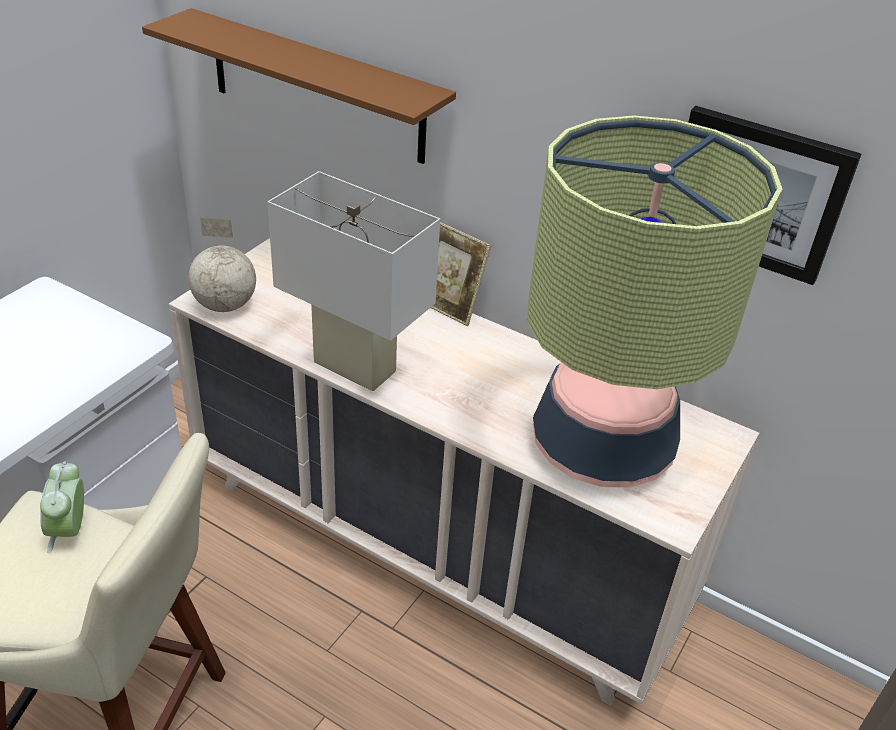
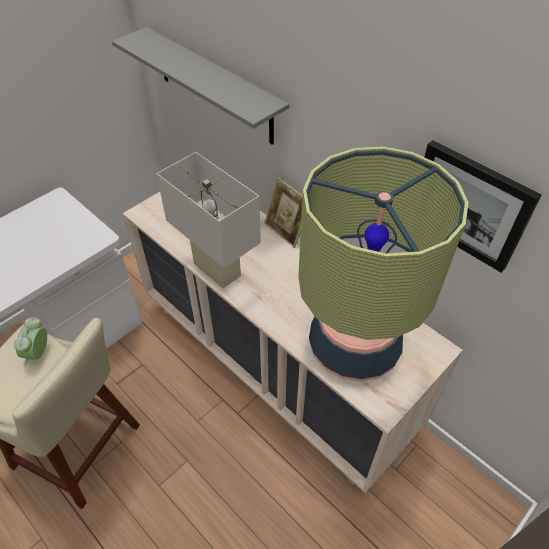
camera: 15 degrees right, 10 degrees up
brown shelf [142,8,456,164] -> grey shelf [112,27,289,145]
globe [188,217,256,312] -> none

